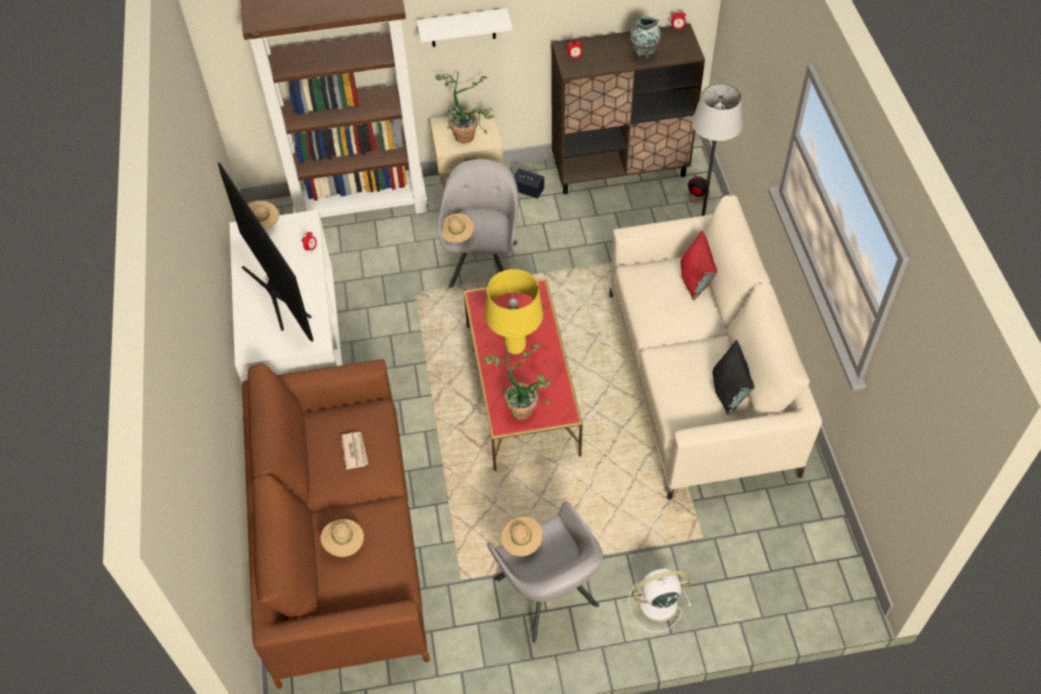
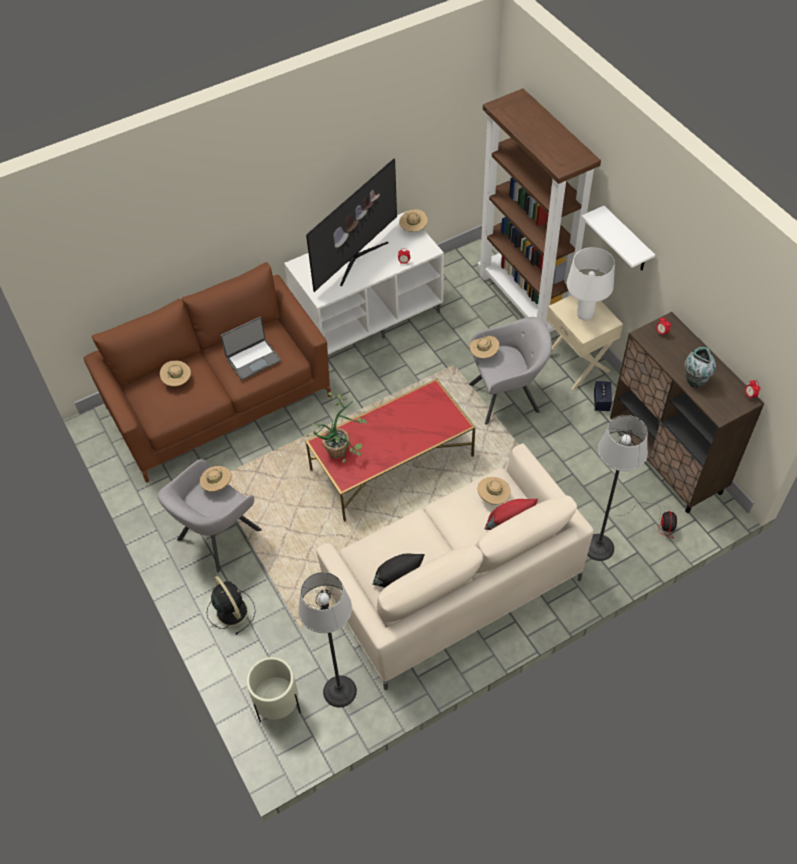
camera: 70 degrees right, 0 degrees up
newspaper [341,432,368,470] -> laptop [221,317,281,380]
potted plant [435,71,494,144] -> white table lamp [567,247,615,320]
yellow table lamp [485,269,543,354] -> none
white fan [628,569,691,632] -> black fan [207,576,256,635]
none -> beige planter [246,657,301,723]
none -> floor lamp [298,572,357,707]
none -> beige hat [478,477,511,505]

